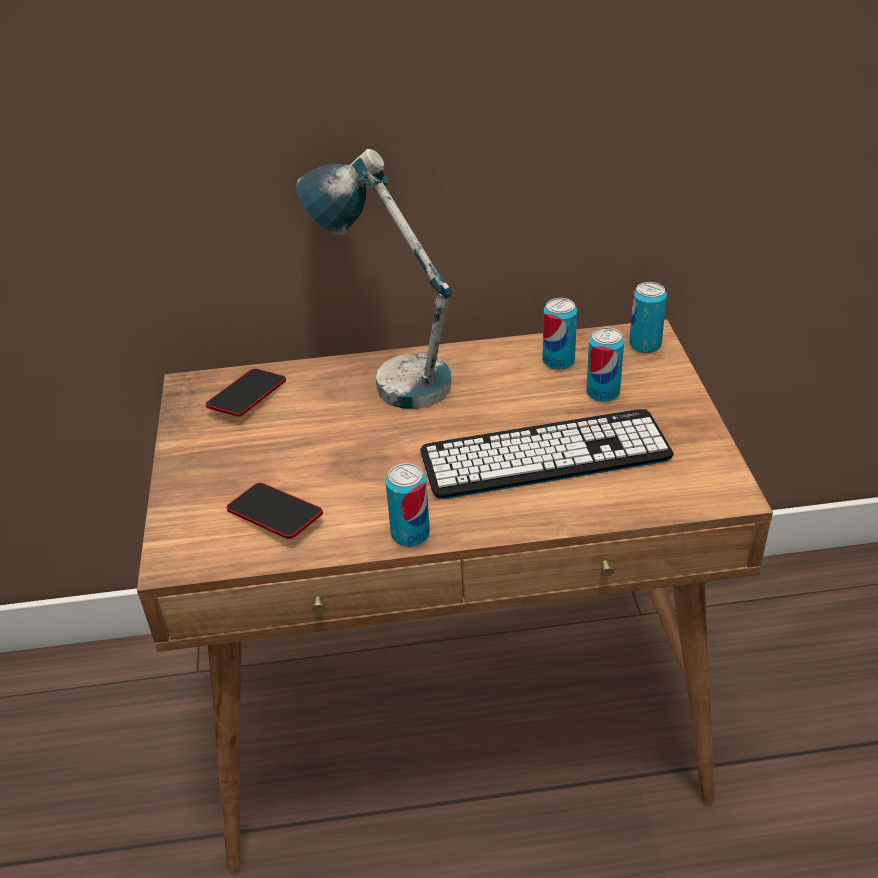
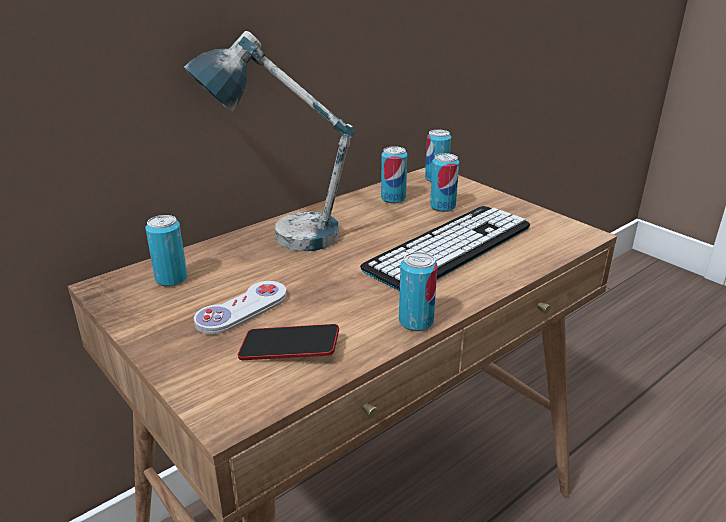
camera: 35 degrees left, 10 degrees down
phone [206,369,286,416] -> can [146,215,187,287]
none -> white game controller [194,281,287,334]

